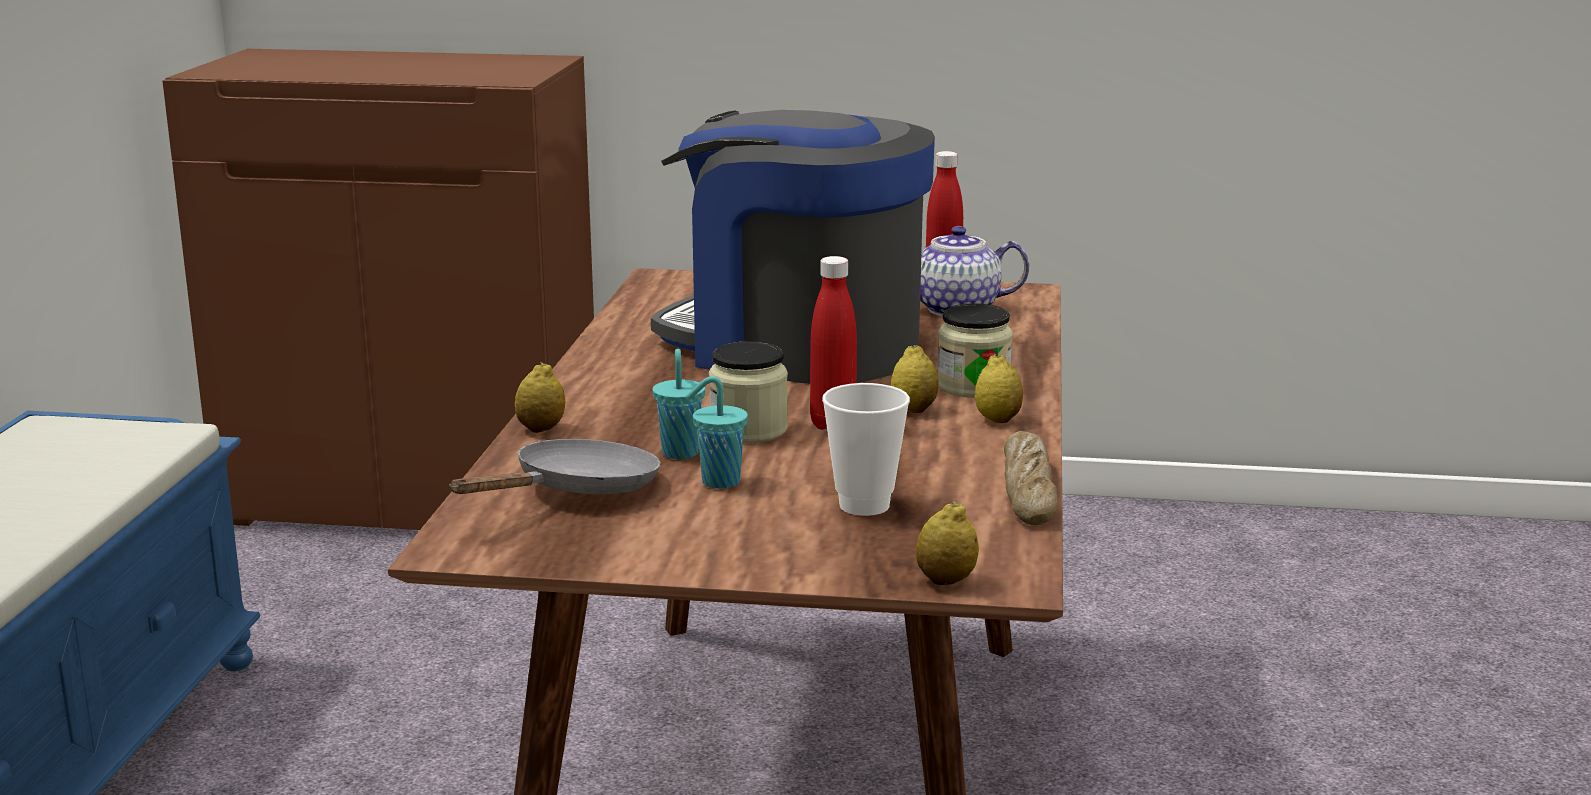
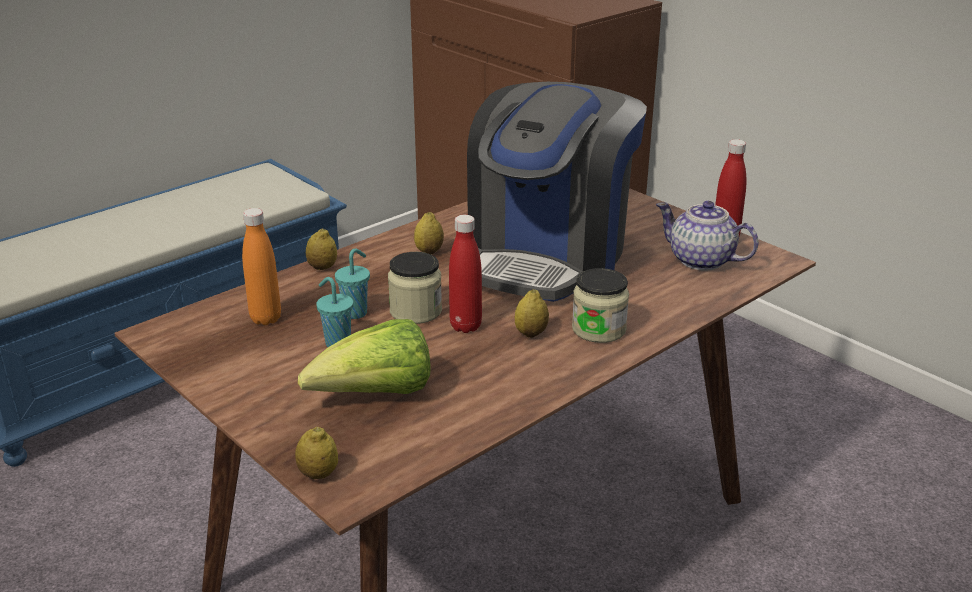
camera: 40 degrees right, 10 degrees up
grey frying pan [449,439,661,494] -> orange bottle [242,208,281,325]
coffee machine [651,110,935,384] -> coffee machine turned 135 degrees counterclockwise [467,82,647,302]
cup [822,383,910,516] -> lettuce [298,319,431,394]
lemon [975,354,1023,423] -> lemon moved to [414,212,444,254]
bread [1004,431,1058,525] -> none

